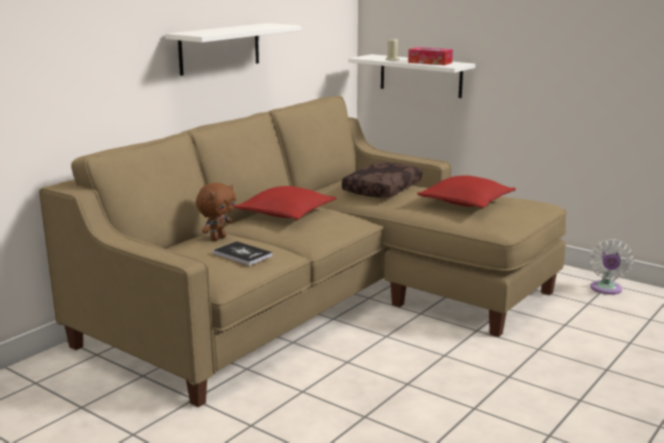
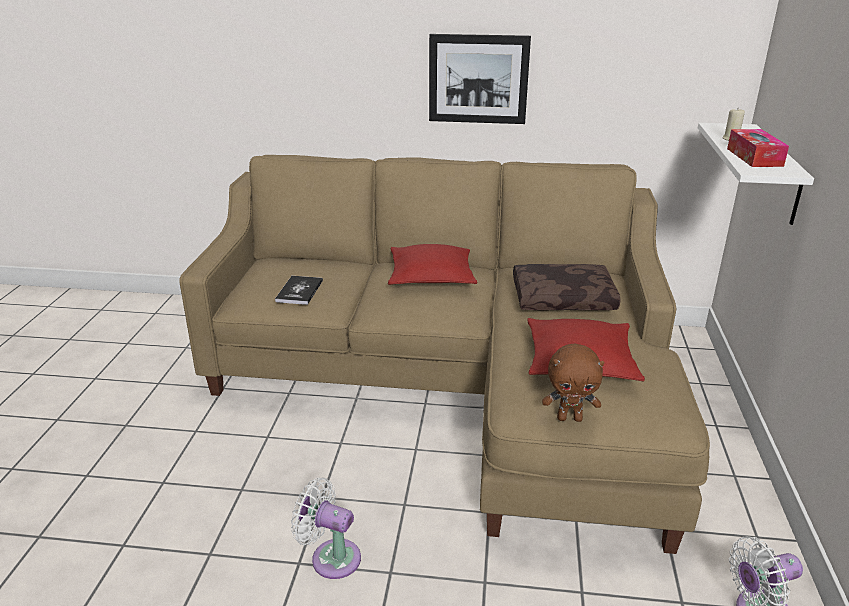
camera: 60 degrees right, 10 degrees up
white shelf [165,23,302,76] -> picture [429,34,531,124]
brown plush toy [196,183,236,241] -> brown plush toy moved to [542,344,604,422]
none -> white fan [291,478,361,579]

